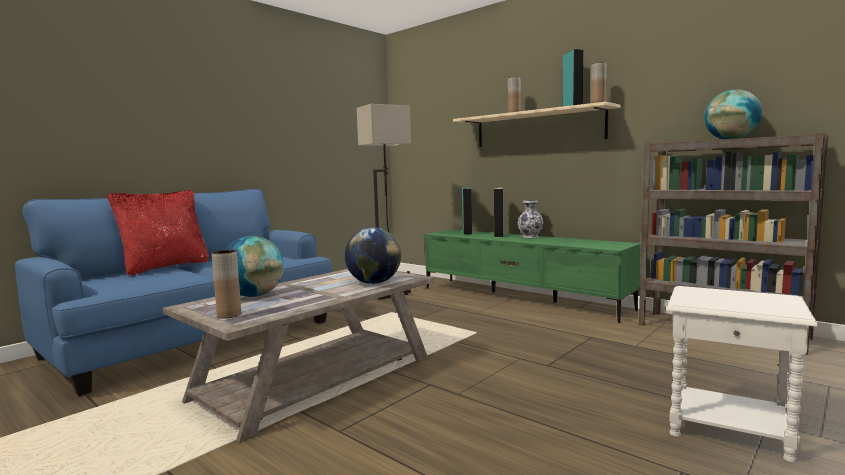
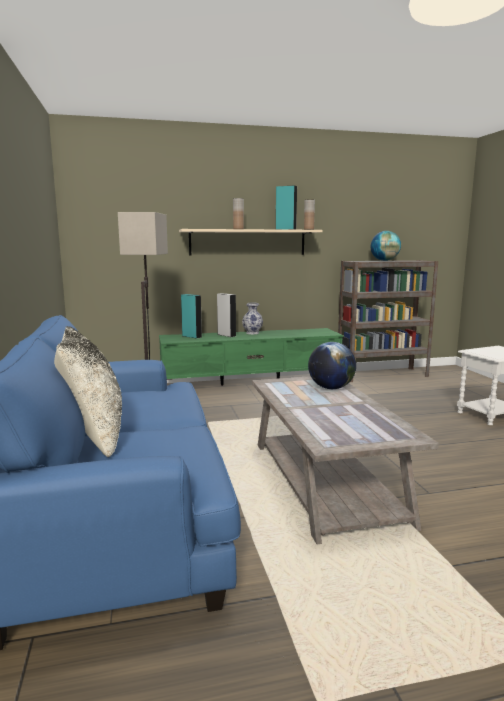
camera: 55 degrees left, 5 degrees up
red pillow [107,190,209,276] -> beige pillow [54,326,122,457]
brown vase [212,250,241,318] -> none
globe [225,236,284,297] -> none

